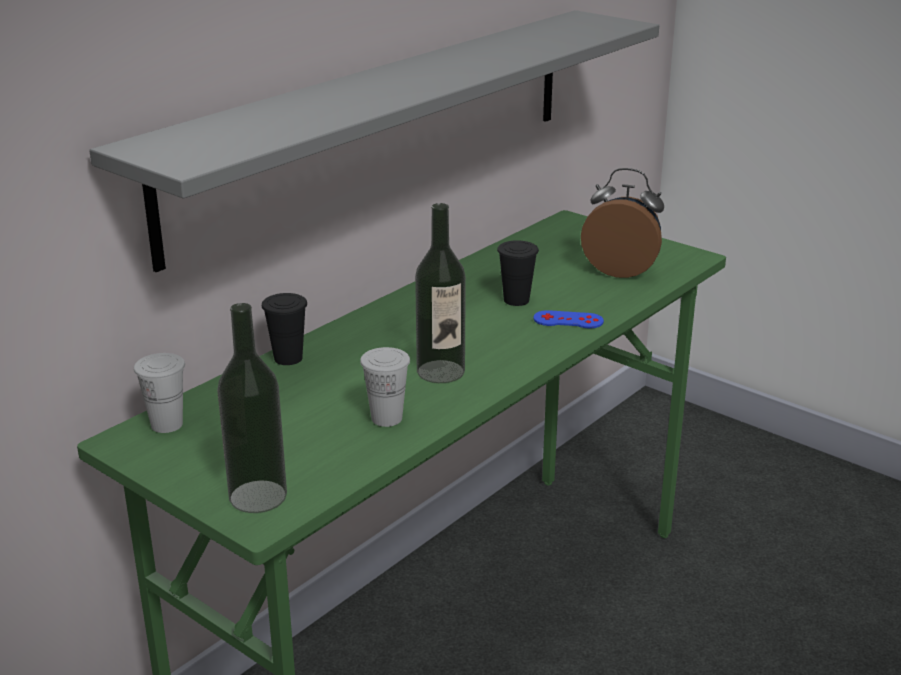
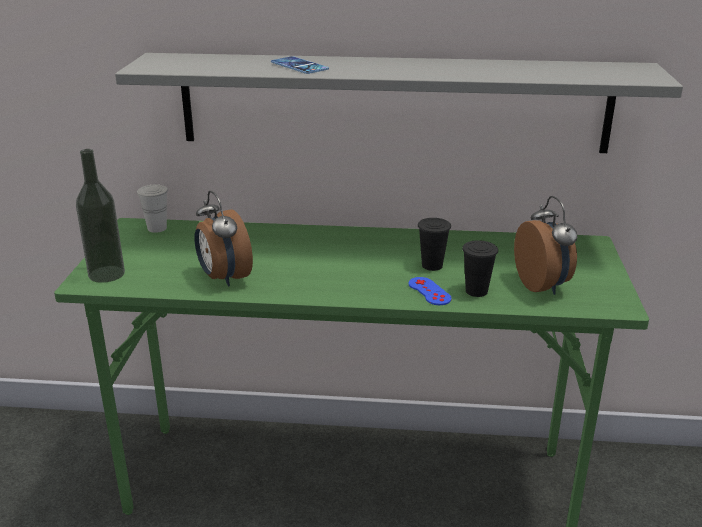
camera: 55 degrees right, 0 degrees up
black cup [262,293,307,365] -> black cup moved to [462,240,498,297]
white cup [360,347,410,427] -> alarm clock [194,191,253,287]
bottle [415,203,466,383] -> none
none -> phone [271,56,329,74]

